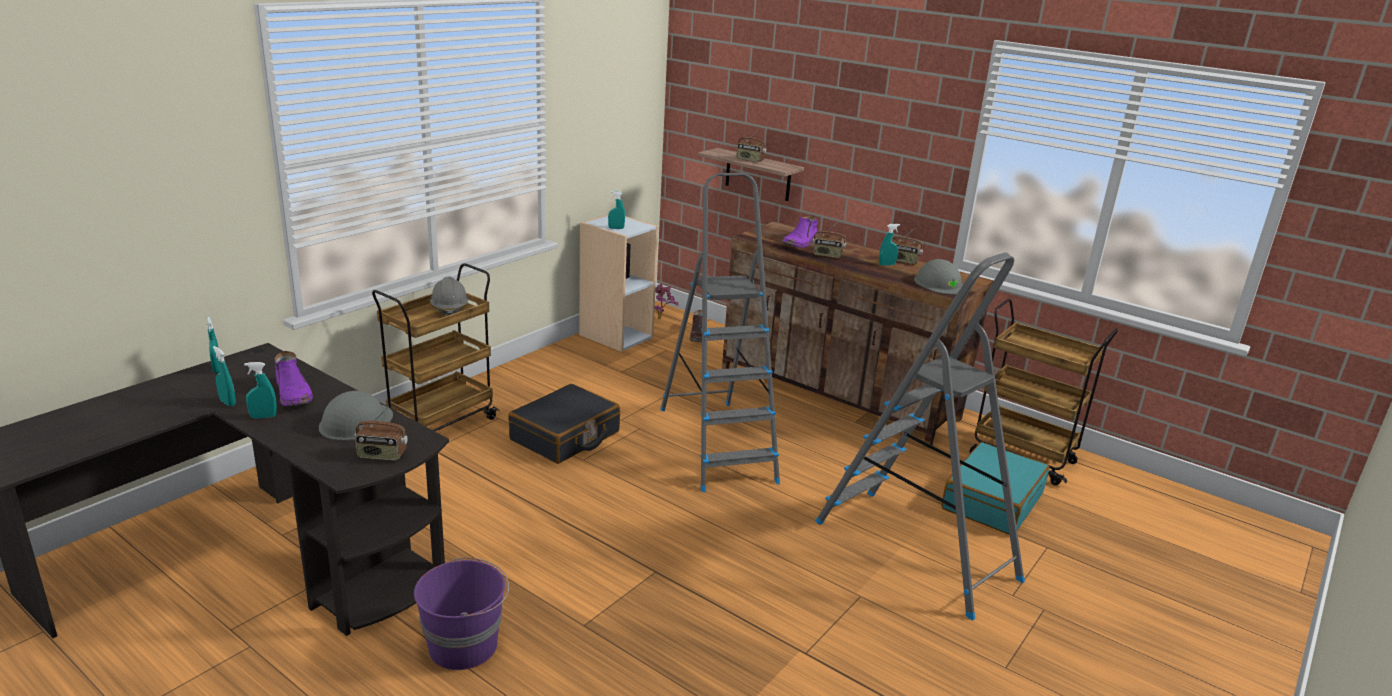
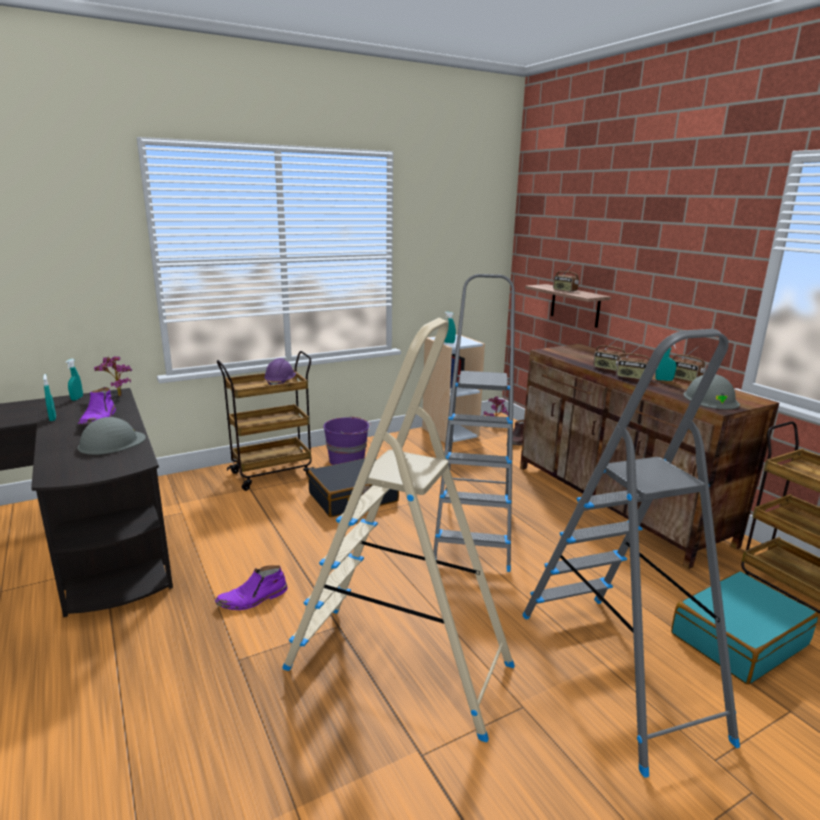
camera: 25 degrees right, 5 degrees down
turquoise spray bottle [244,362,277,419] -> none
radio [354,406,408,461] -> radio moved to [616,345,650,379]
purple bucket [414,558,509,670] -> purple bucket moved to [323,416,371,465]
grey hard hat [430,277,469,316] -> purple hard hat [264,358,296,385]
purple boot [781,216,818,248] -> purple boot moved to [215,565,288,610]
none -> potted plant [94,356,132,396]
none -> beige step ladder [282,318,515,742]

